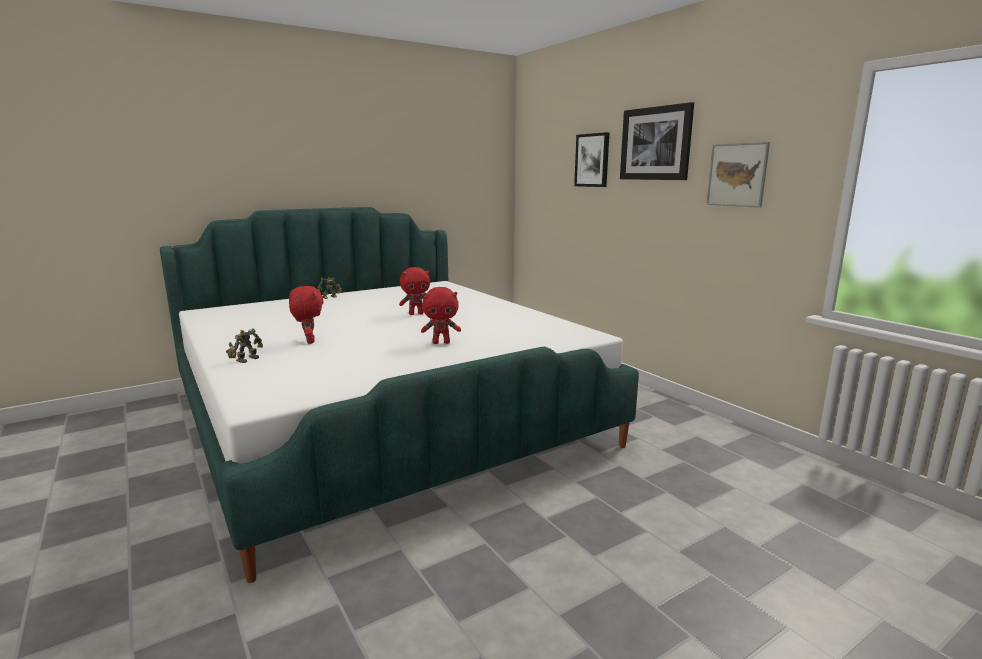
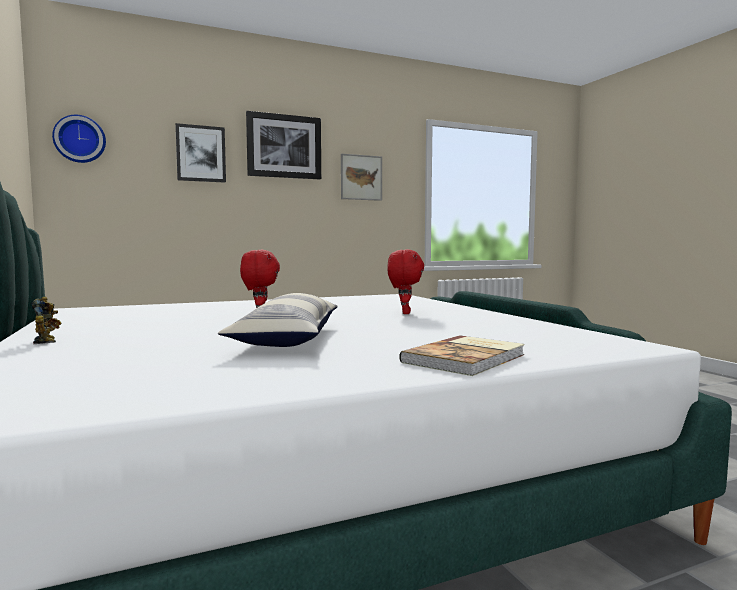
camera: 80 degrees left, 10 degrees down
toy robot [226,328,263,363] -> book [399,335,525,376]
red plush toy [289,286,323,344] -> none
none -> wall clock [52,115,106,163]
none -> pillow [218,293,338,347]

